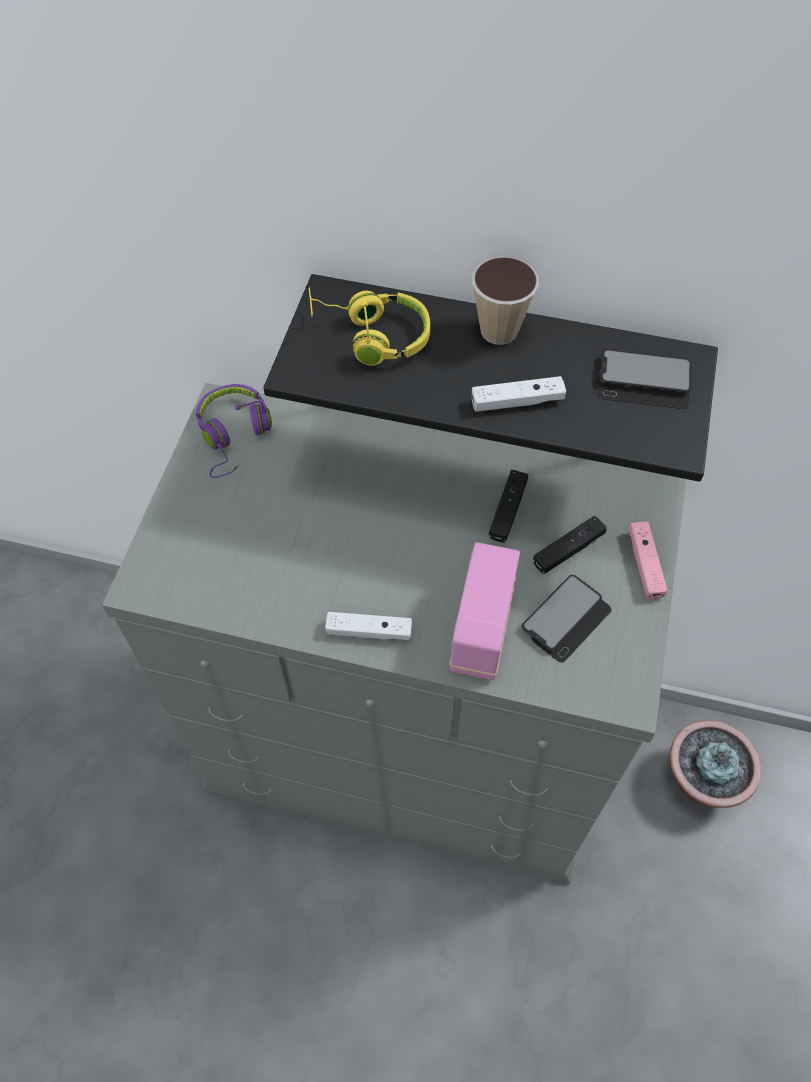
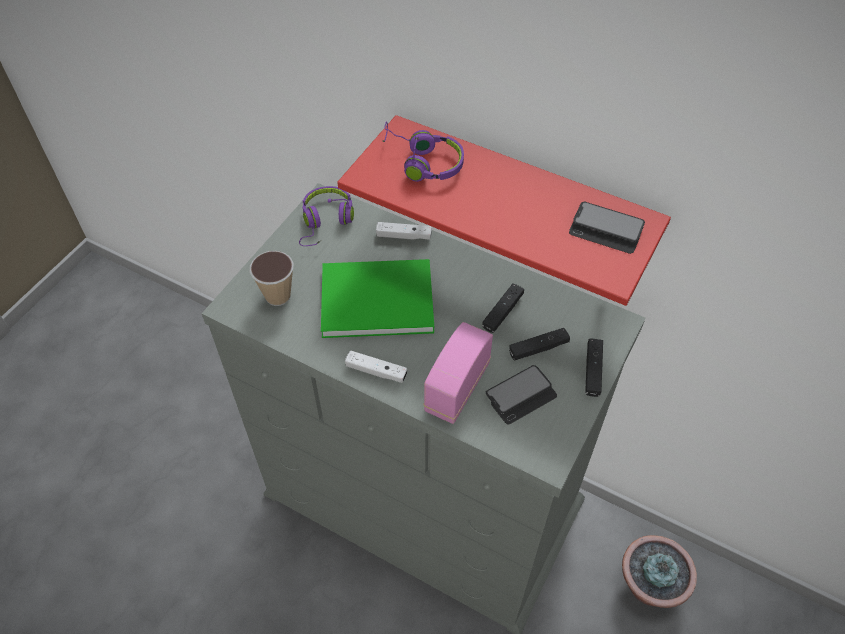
camera: 15 degrees right, 5 degrees down
black shelf [263,274,718,482] -> red shelf [337,115,671,306]
yellow headphones [309,287,430,366] -> purple headphones [383,121,464,182]
cup [472,257,539,345] -> cup moved to [250,251,293,306]
white game controller [472,376,566,412] -> white game controller moved to [376,222,432,240]
pink game controller [628,521,668,599] -> black game controller [585,338,603,397]
none -> green book [321,259,434,338]

